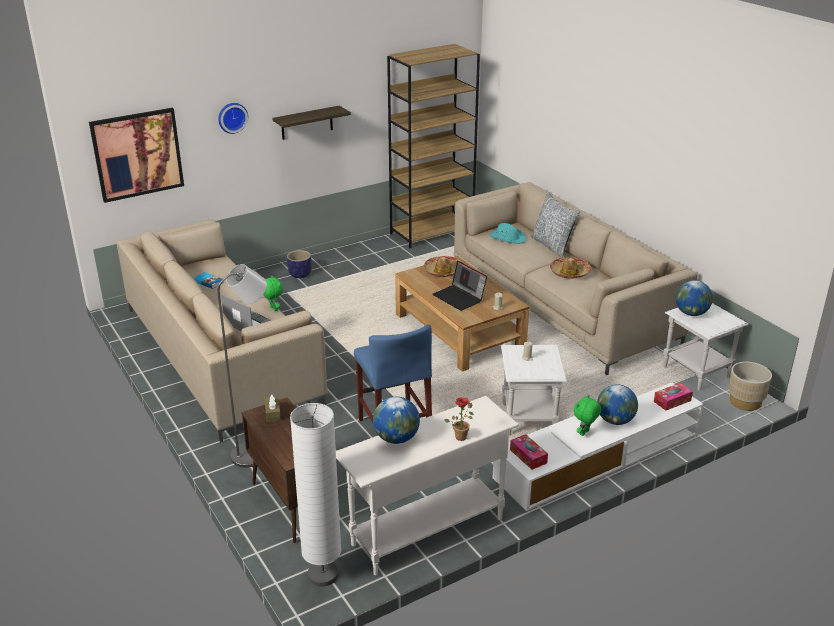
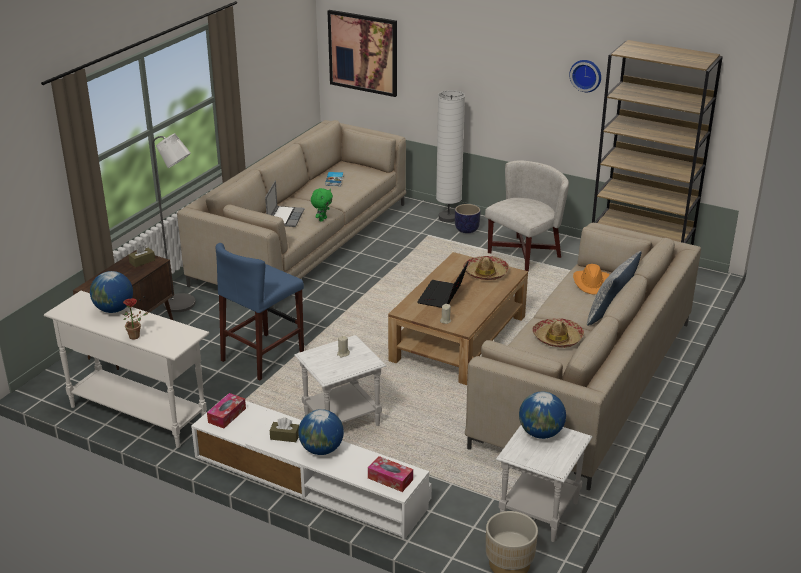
camera: 60 degrees right, 0 degrees up
wall clock [218,103,248,134] -> wall clock moved to [569,60,601,92]
shelf [272,106,351,140] -> none
white floor lamp [290,403,341,587] -> white floor lamp moved to [436,90,465,222]
turquoise hat [489,223,526,244] -> orange hat [573,264,609,295]
green plush toy [574,395,601,436] -> brown tissue box [270,418,299,442]
none -> white armchair [485,160,569,271]

